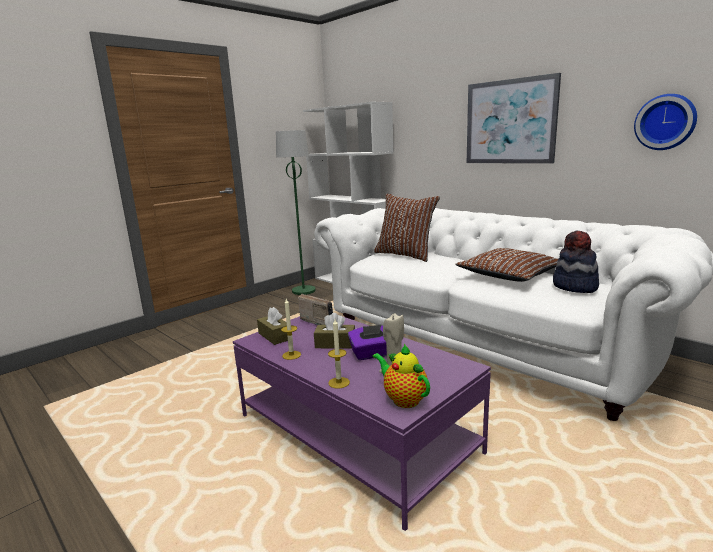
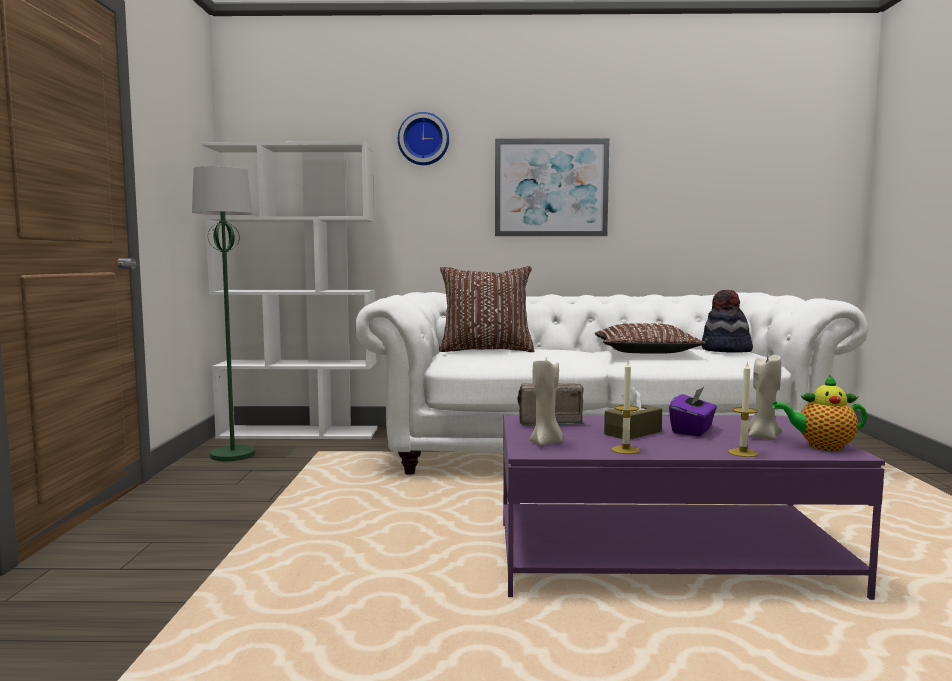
camera: 45 degrees left, 10 degrees down
brown tissue box [257,307,288,345] -> beige candle [530,360,563,446]
wall clock [634,94,697,150] -> wall clock moved to [398,112,449,165]

